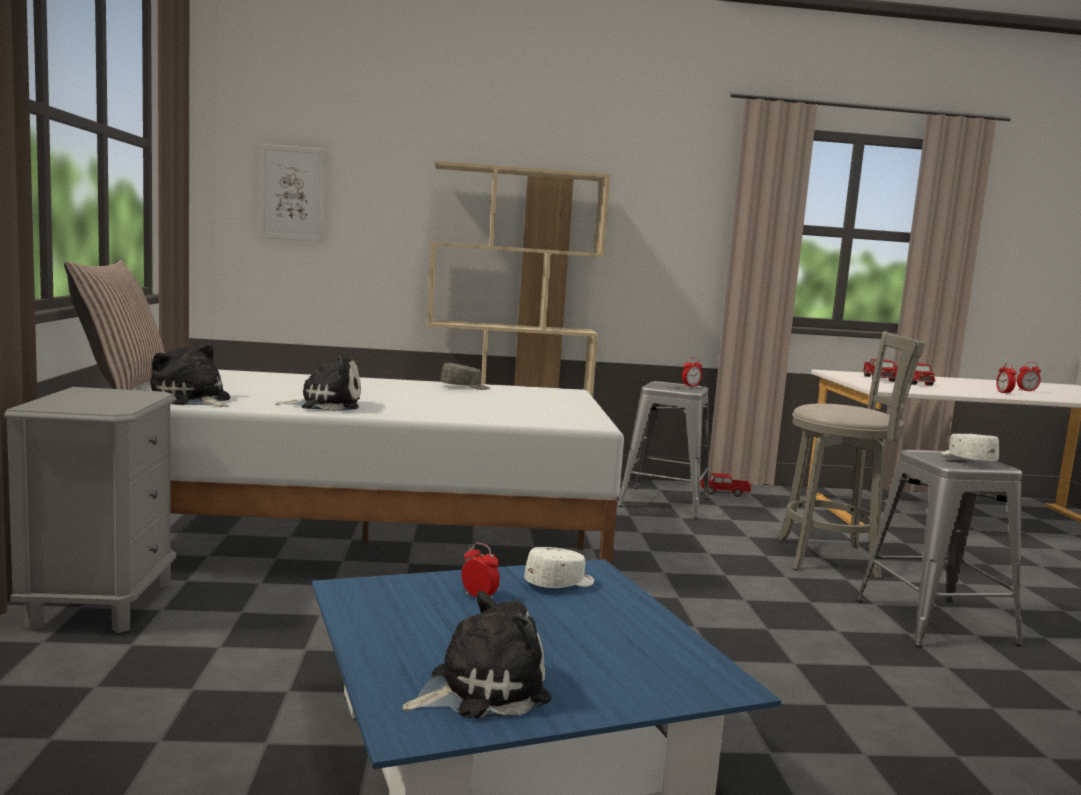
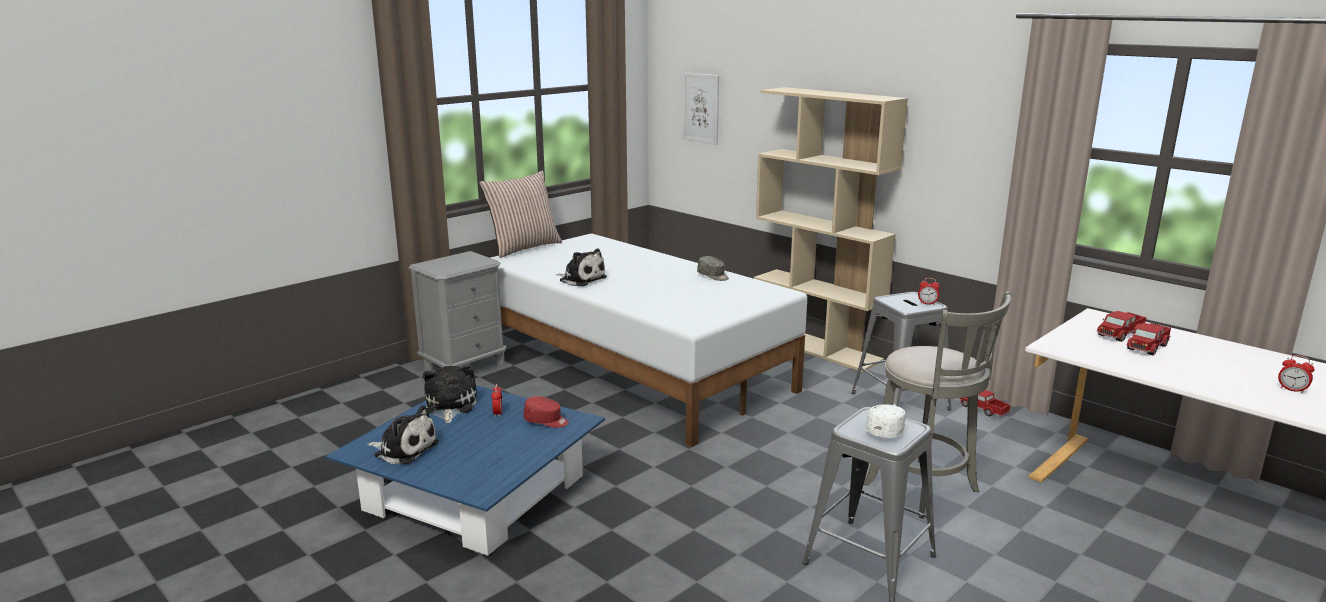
camera: 50 degrees right, 10 degrees up
plush toy [150,343,230,407] -> plush toy moved to [423,365,477,423]
white cap [524,547,594,588] -> red cap [524,396,569,428]
alarm clock [996,363,1017,395] -> none

